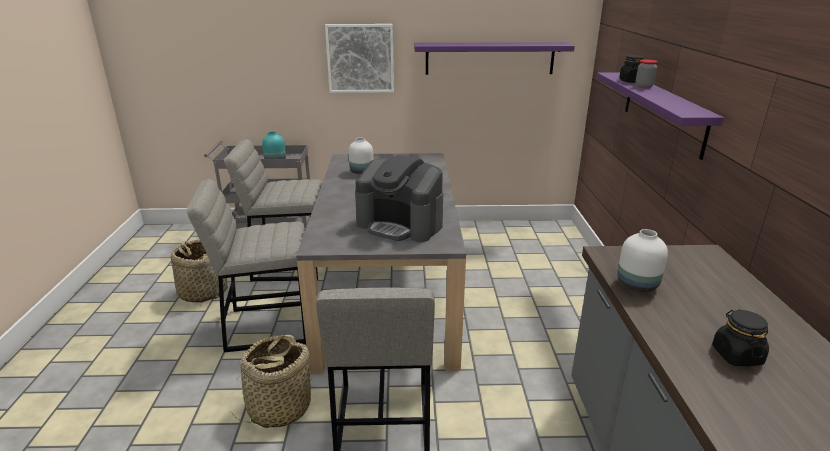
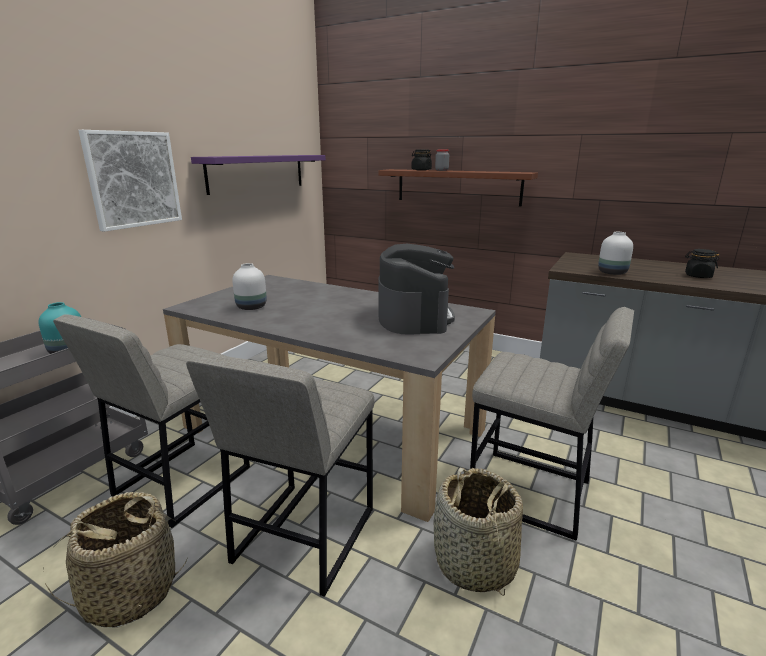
camera: 60 degrees left, 5 degrees down
coffee machine [355,155,443,242] -> coffee machine turned 60 degrees counterclockwise [378,244,455,334]
purple shelf [596,72,724,160] -> brown shelf [378,169,538,207]

